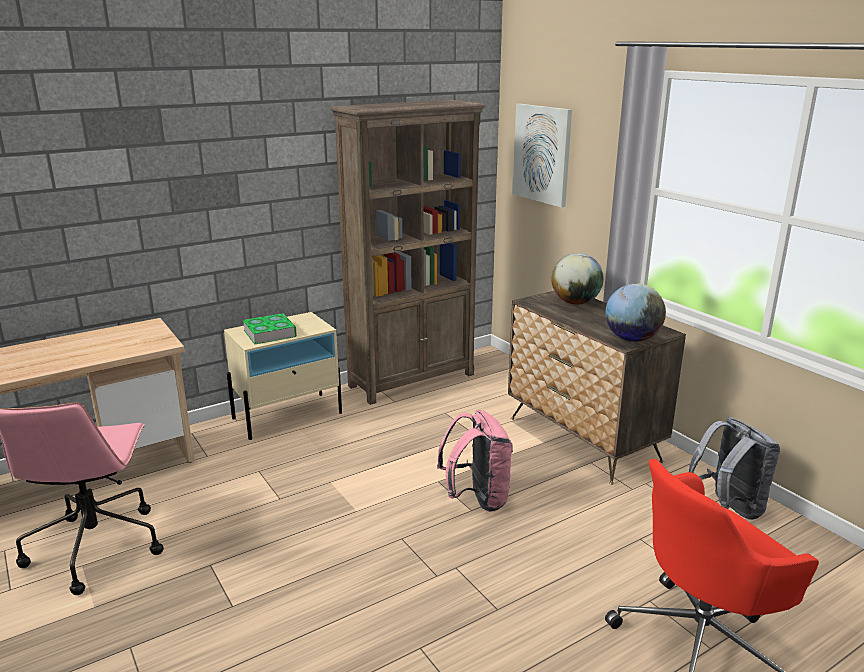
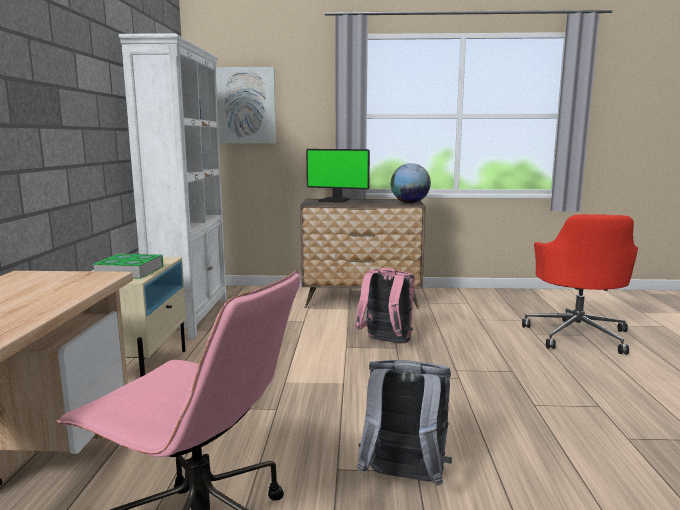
camera: 55 degrees left, 10 degrees down
brown bookcase [330,100,485,405] -> white bookcase [119,33,227,338]
globe [551,253,604,305] -> monitor [306,149,370,203]
grey backpack [689,417,780,520] -> grey backpack moved to [357,360,452,486]

